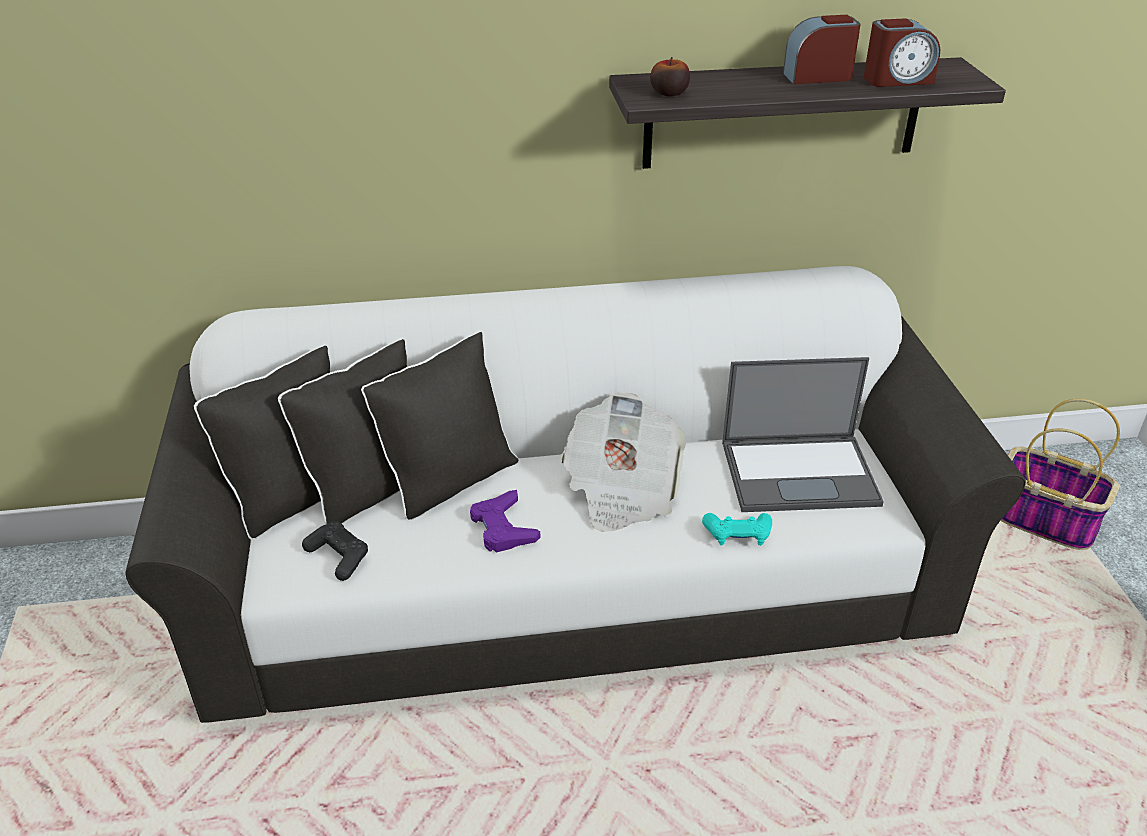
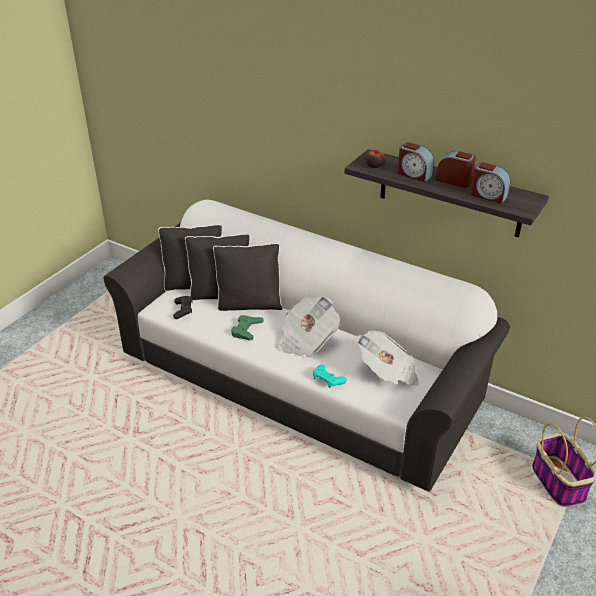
camera: 40 degrees right, 0 degrees up
purple game controller [470,490,540,553] -> green game controller [231,315,264,341]
laptop [722,357,884,512] -> newspaper [356,331,419,386]
none -> alarm clock [397,142,434,182]

